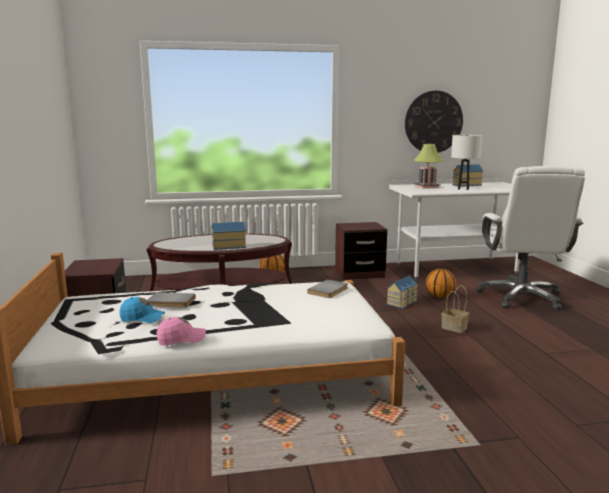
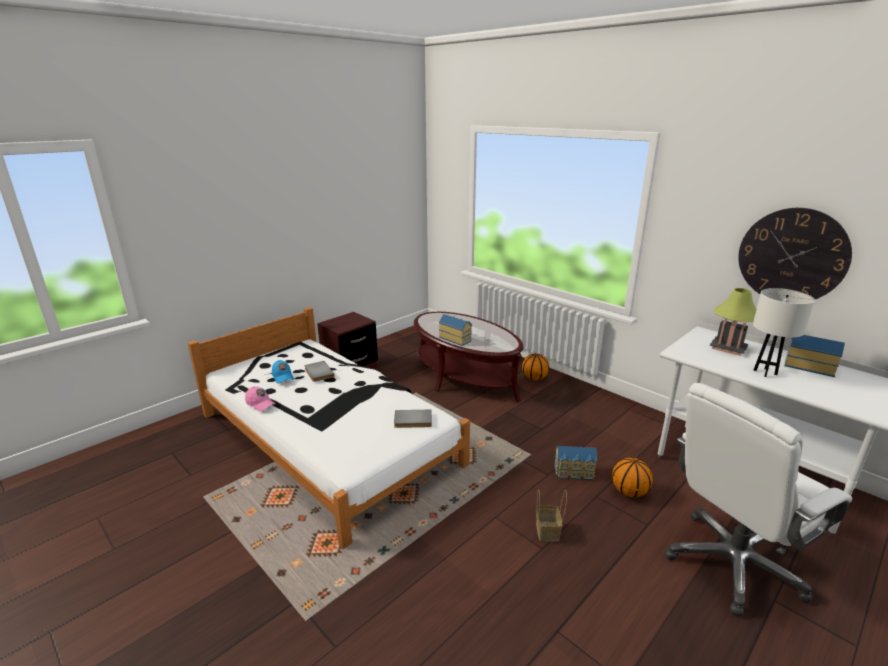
camera: 55 degrees right, 10 degrees up
brown nightstand [335,222,387,280] -> none

